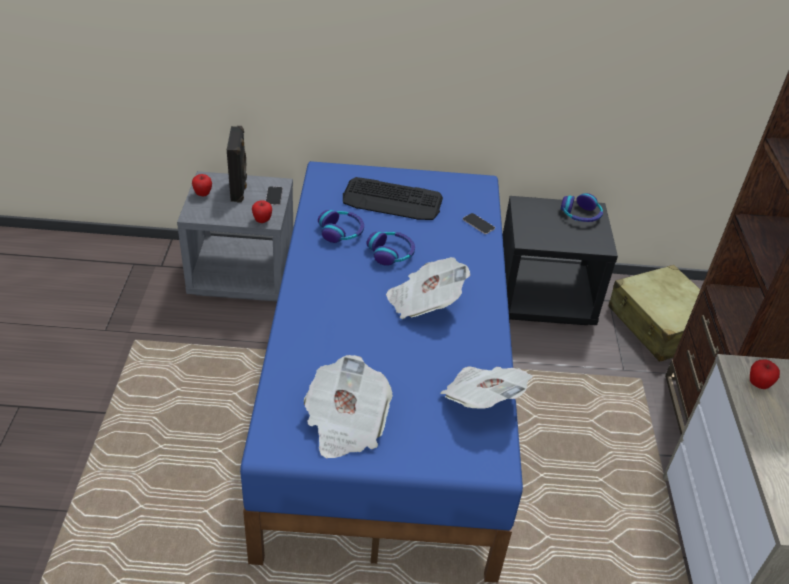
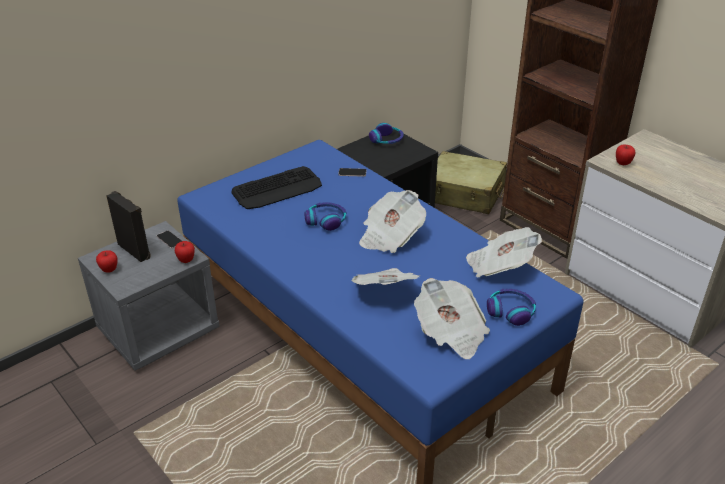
camera: 40 degrees left, 5 degrees down
headphones [318,210,364,243] -> headphones moved to [487,289,536,326]
none -> newspaper [352,268,420,285]

